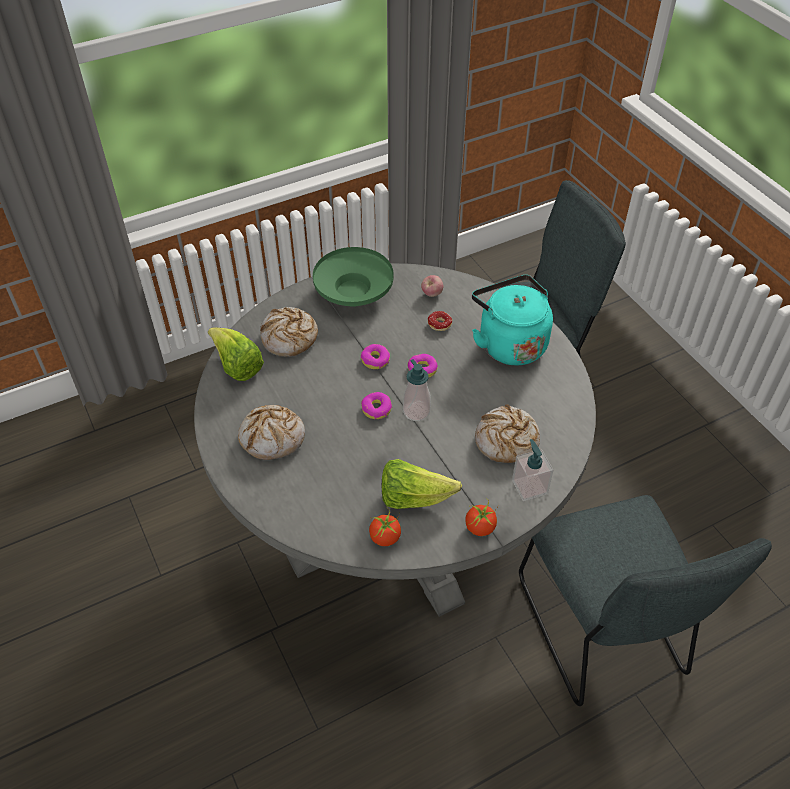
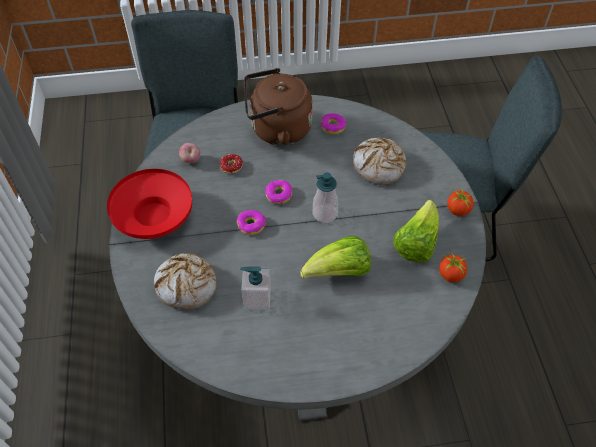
camera: 70 degrees left, 5 degrees up
lettuce [208,328,264,381] -> lettuce moved to [300,236,371,279]
bread [238,405,305,460] -> none
green bowl [313,247,394,307] -> red bowl [107,169,192,239]
donut [361,392,392,419] -> donut moved to [321,113,346,134]
turquoise kettle [472,275,553,365] -> brown kettle [244,68,313,145]
soap dispenser [512,439,553,501] -> soap dispenser moved to [240,266,271,310]

